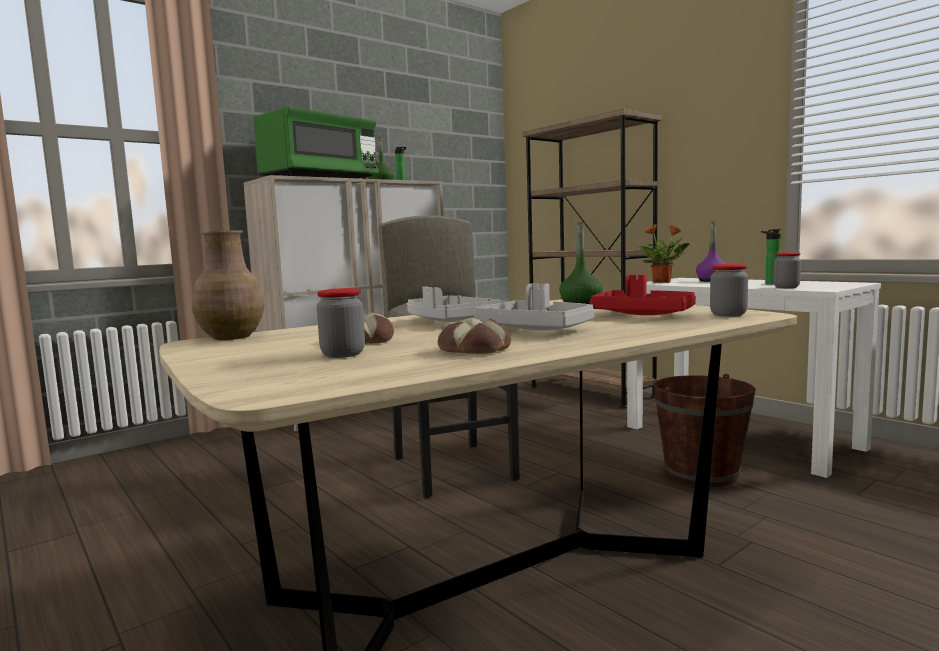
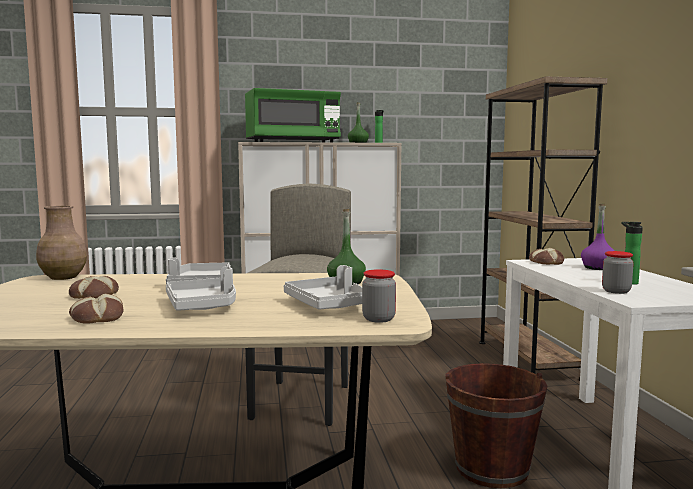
camera: 30 degrees right, 0 degrees up
jar [317,288,365,358] -> none
red tray [590,275,696,315] -> grey tray [284,265,362,310]
potted plant [636,224,689,283] -> bread [529,248,564,265]

